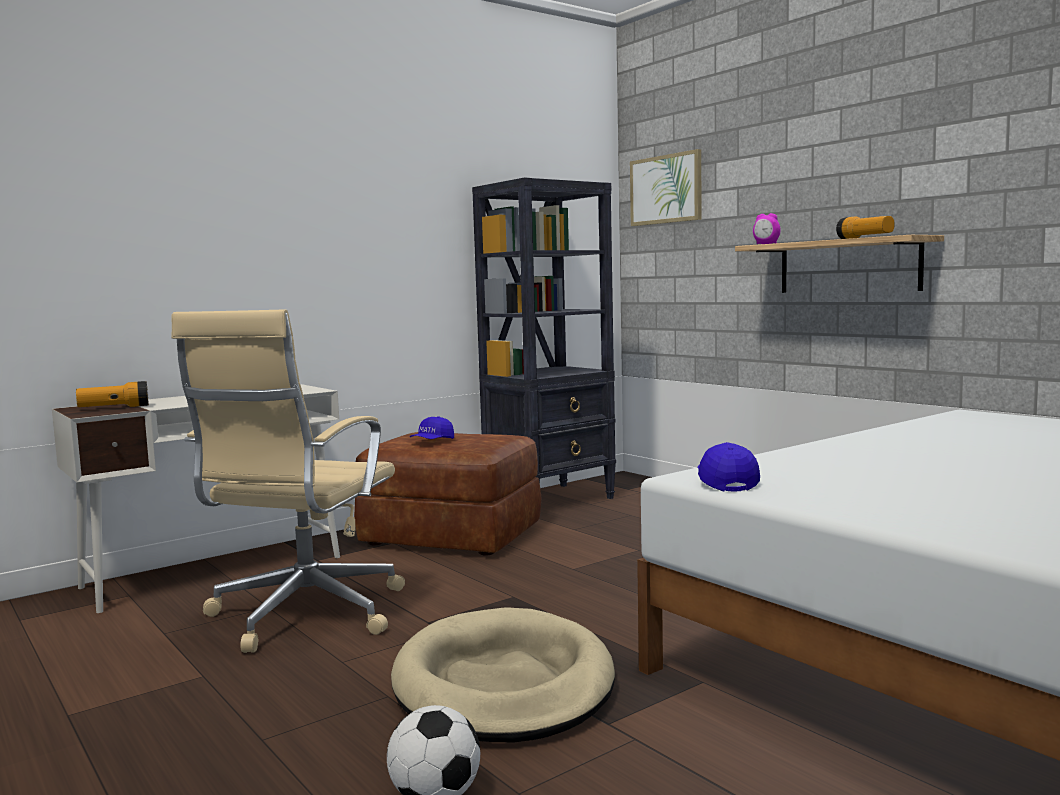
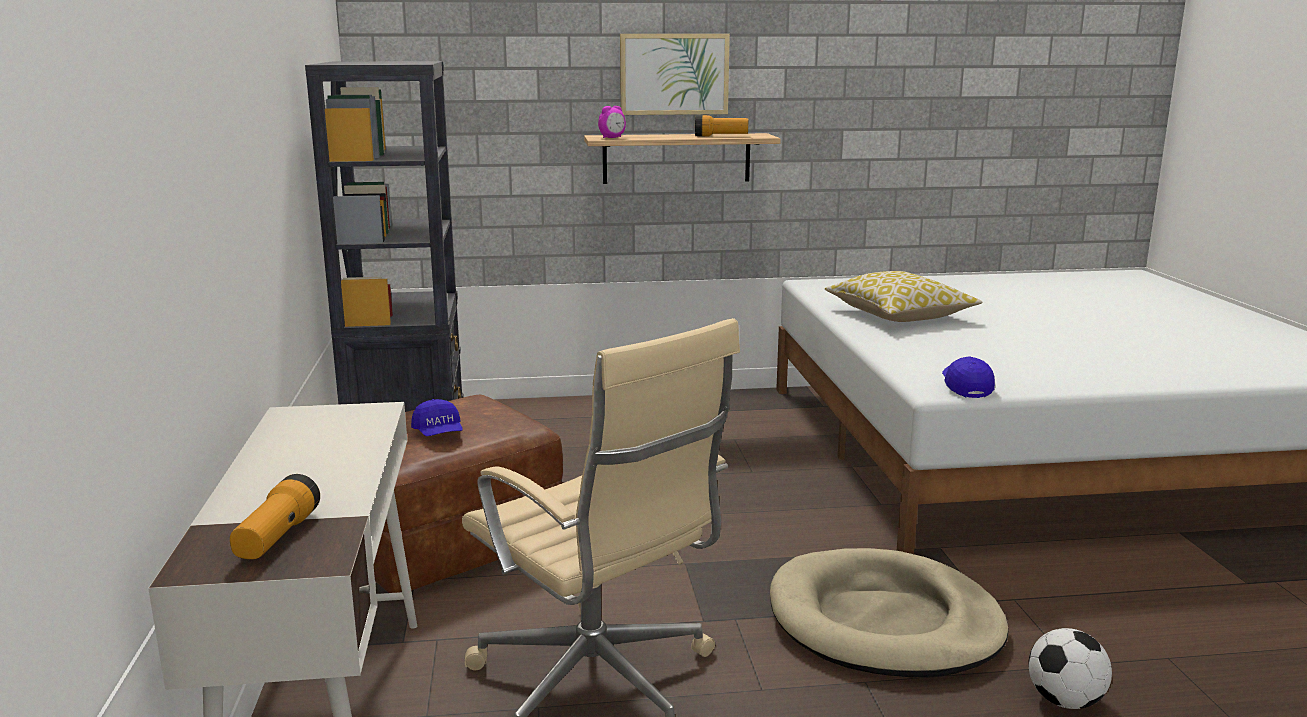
camera: 60 degrees left, 10 degrees up
picture [630,149,702,226] -> picture moved to [620,34,730,115]
blue cap [698,442,760,491] -> blue cap turned 60 degrees clockwise [942,356,995,398]
none -> pillow [825,271,982,322]

